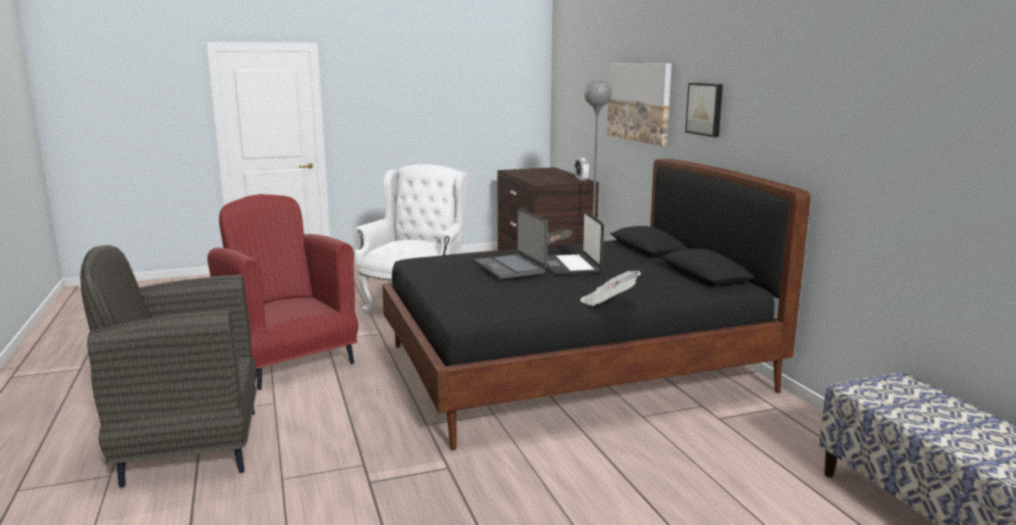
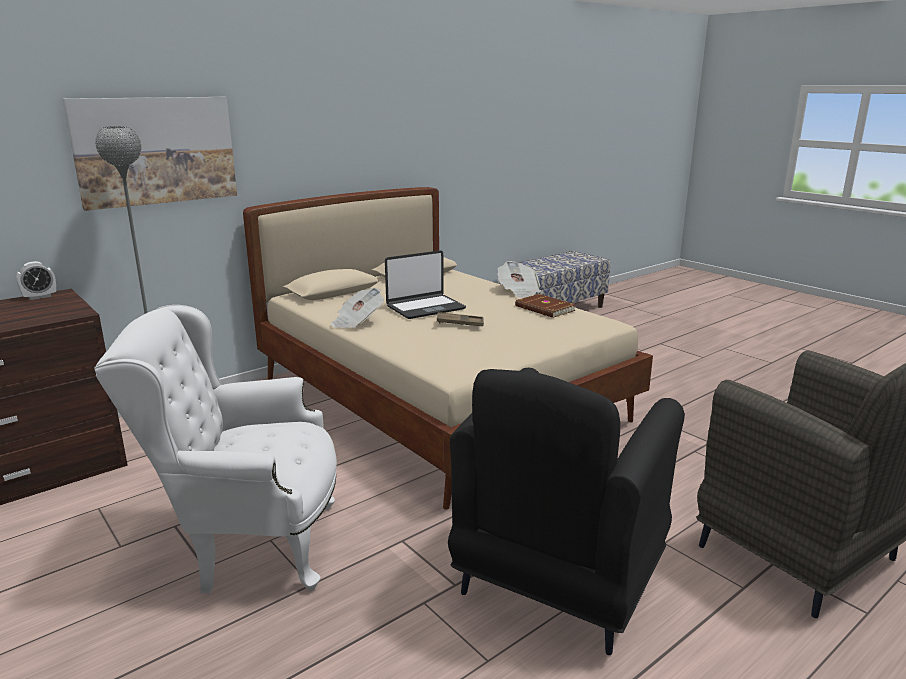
camera: 110 degrees left, 5 degrees up
red armchair [207,194,358,390] -> black armchair [448,368,685,655]
black bed [382,159,811,450] -> beige bed [243,187,653,510]
laptop [474,208,548,279] -> brown tray [437,312,484,326]
picture [685,83,723,137] -> none
none -> brown book [515,294,576,318]

